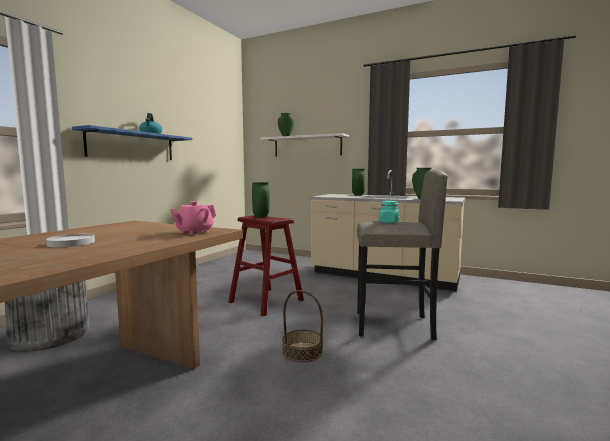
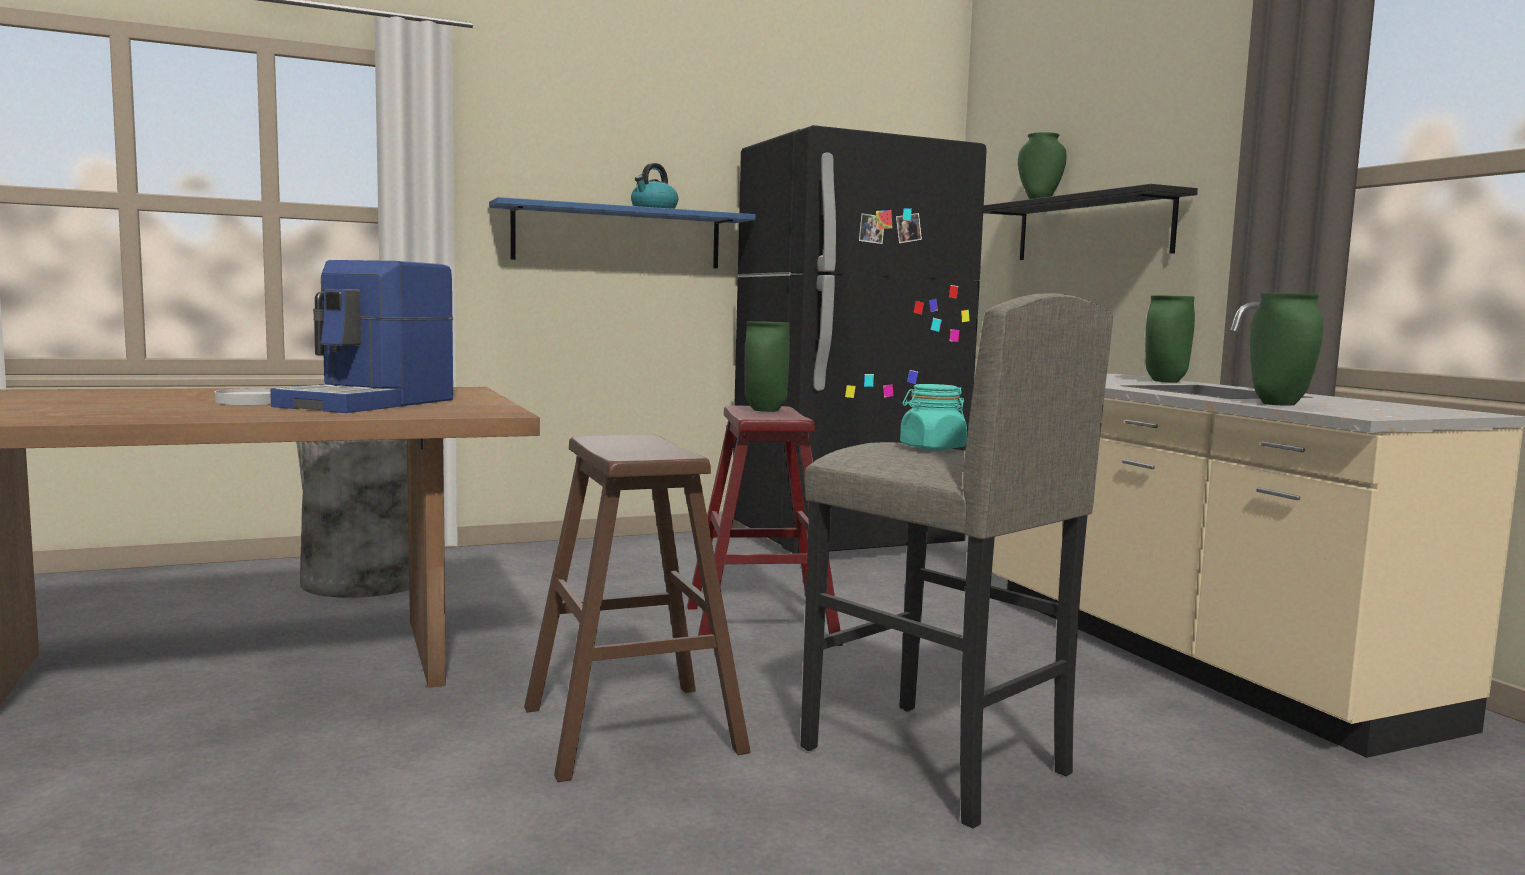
camera: 40 degrees right, 0 degrees up
pink teapot [170,201,216,235] -> none
white shelf [260,133,349,157] -> black shelf [983,184,1198,260]
basket [282,290,323,362] -> brown stool [524,435,750,782]
none -> coffee machine [270,260,454,413]
none -> black fridge [733,125,987,554]

